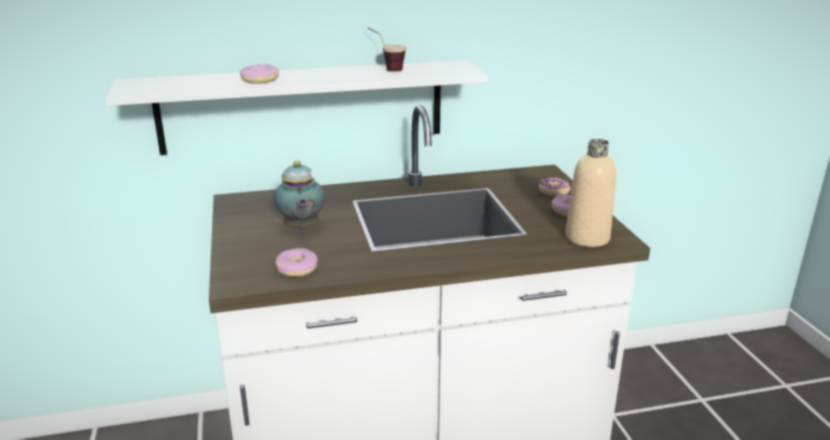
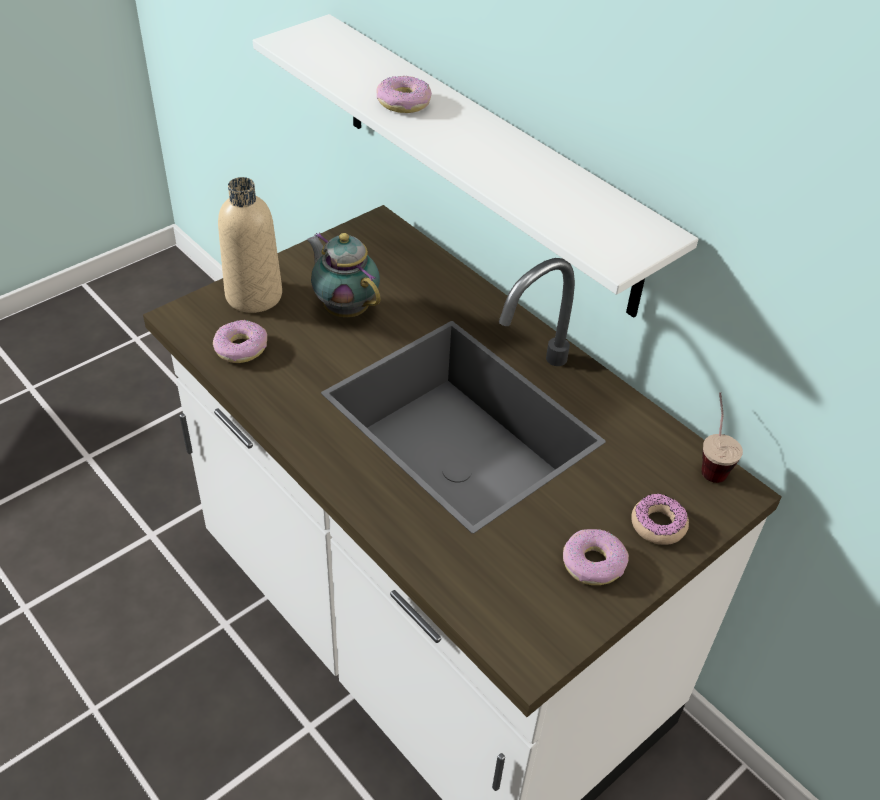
camera: 60 degrees right, 20 degrees up
teapot [274,161,325,229] -> teapot turned 90 degrees clockwise [307,233,381,318]
cup [367,27,406,71] -> cup moved to [701,392,743,483]
beige bottle [566,139,616,247] -> beige bottle moved to [218,177,282,313]

